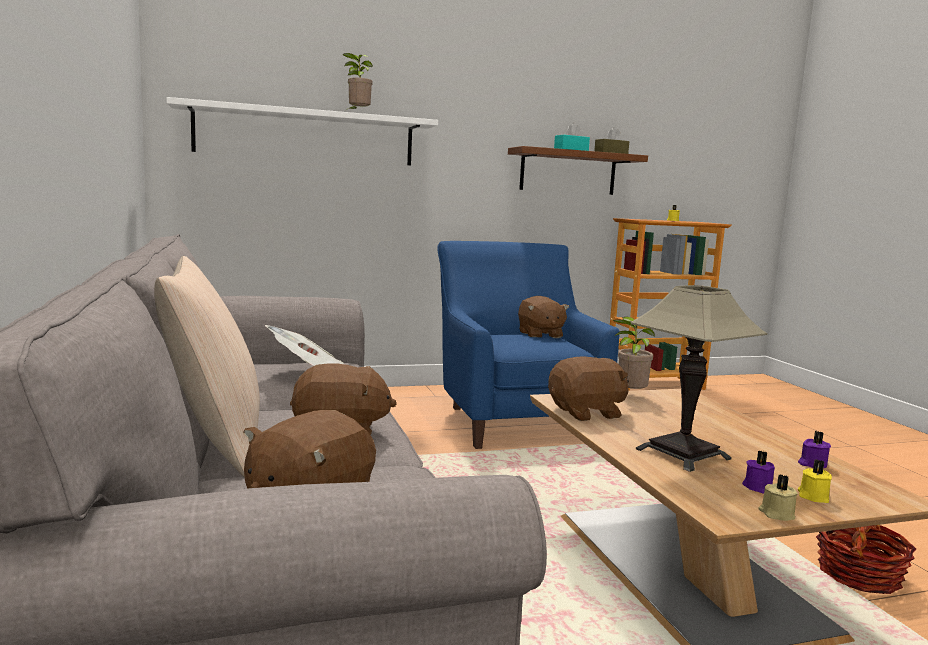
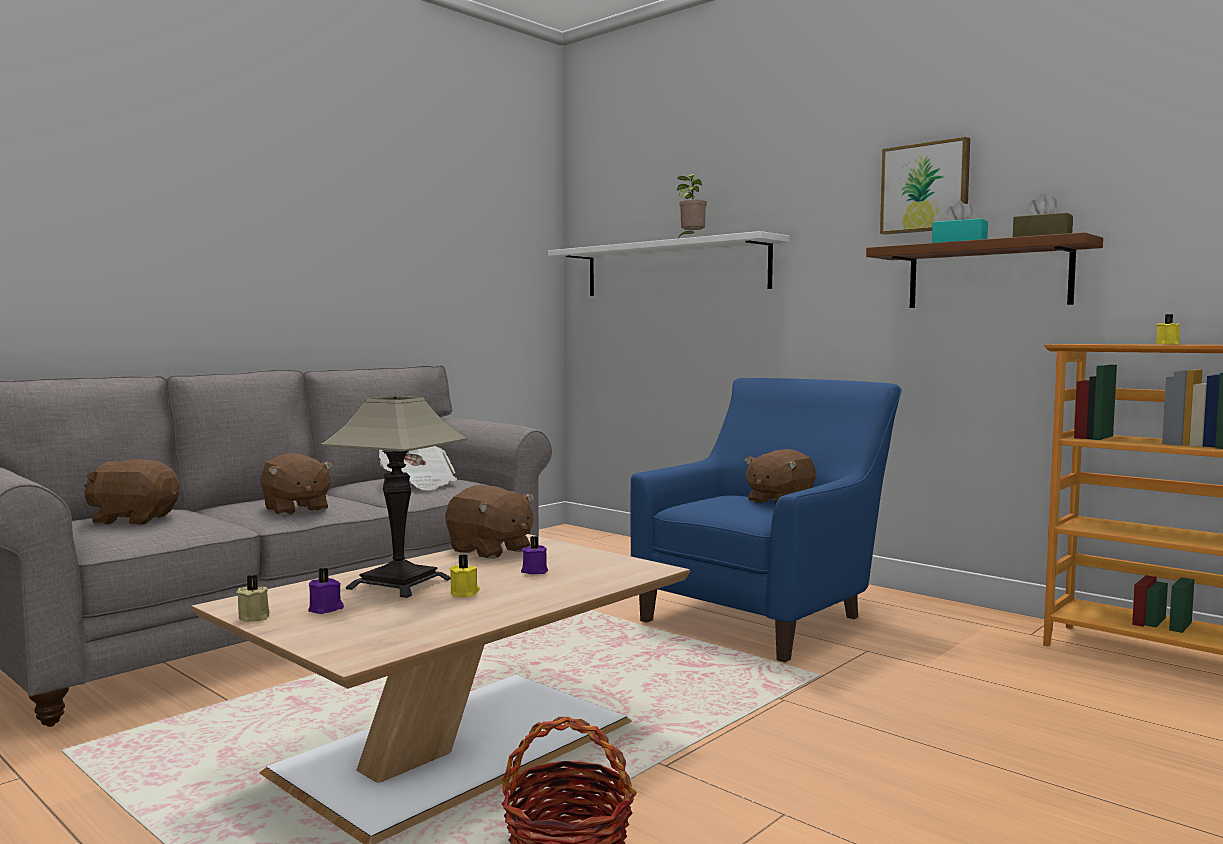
camera: 60 degrees right, 5 degrees down
beige pillow [154,256,260,477] -> none
potted plant [613,316,655,389] -> none
purple candle [798,431,831,468] -> purple candle moved to [521,536,548,574]
yellow candle [798,459,832,503] -> yellow candle moved to [450,555,480,597]
none -> picture [880,137,970,235]

